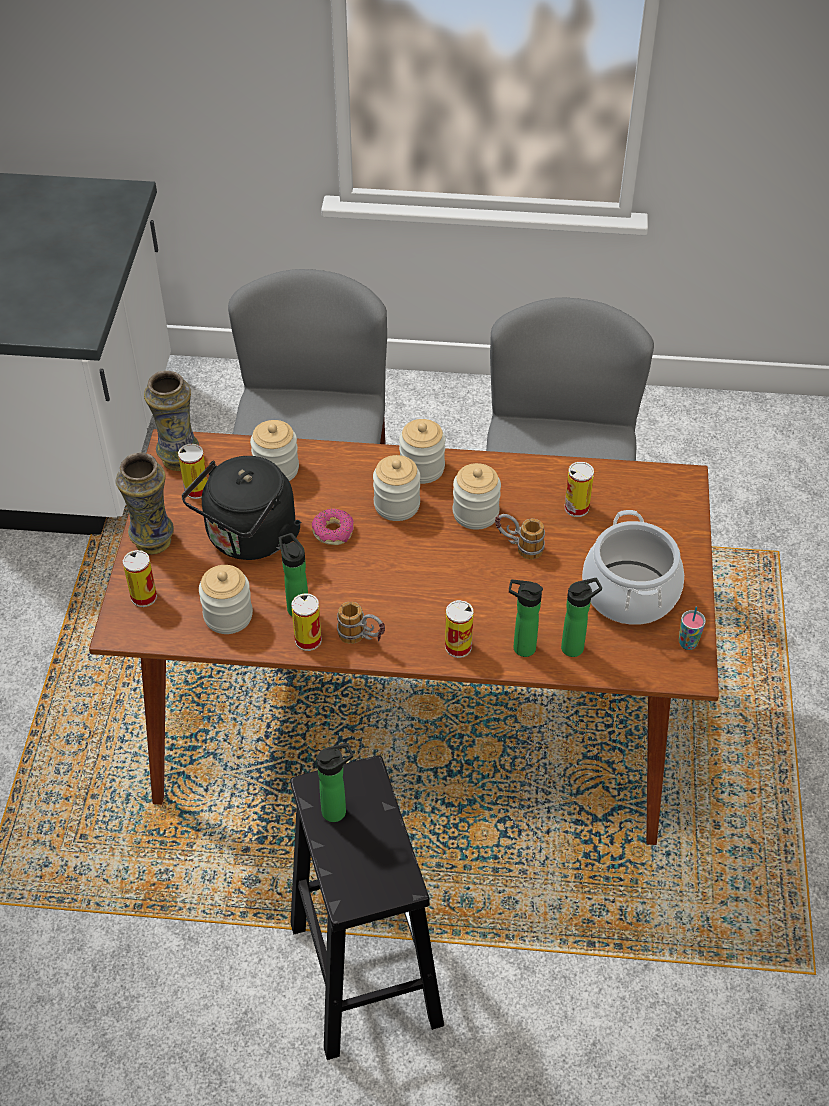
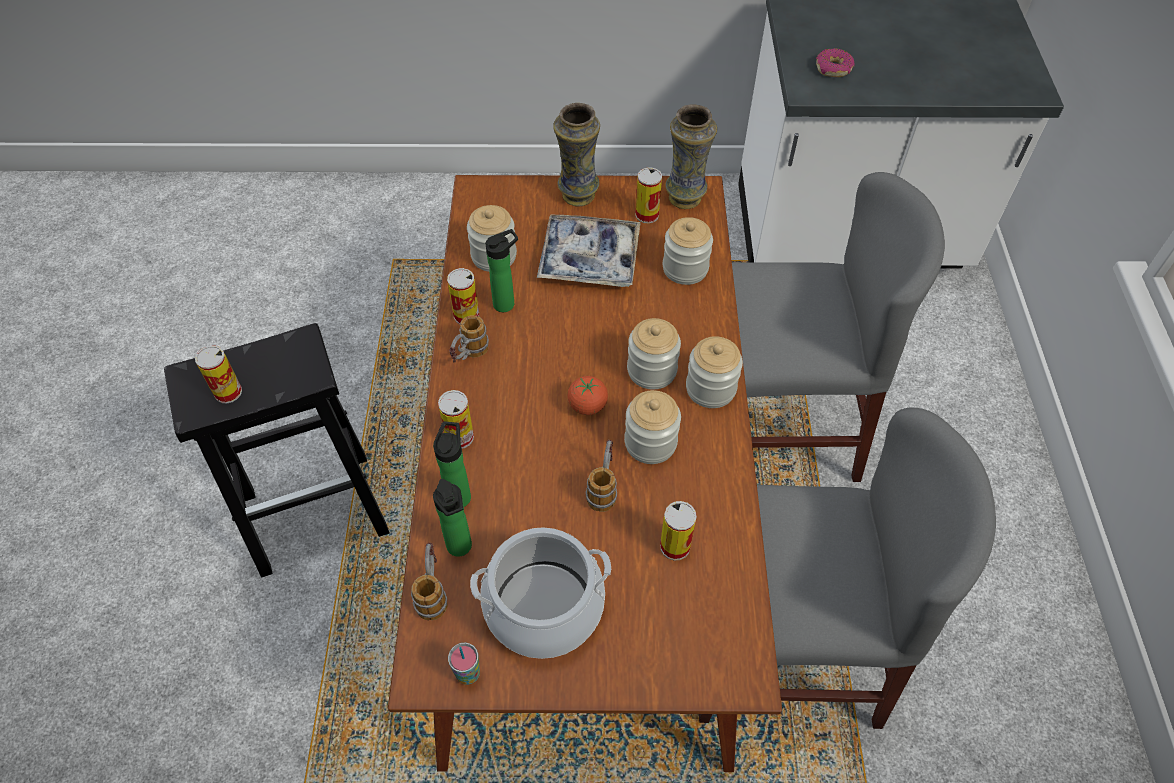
camera: 85 degrees right, 5 degrees up
can [123,550,157,607] -> can moved to [195,345,242,403]
black kettle [182,456,301,560] -> tray [537,214,641,287]
donut [312,509,354,545] -> donut moved to [816,48,855,77]
bottle [316,743,353,822] -> none
none -> mug [411,543,448,620]
none -> tomato [568,376,608,415]

